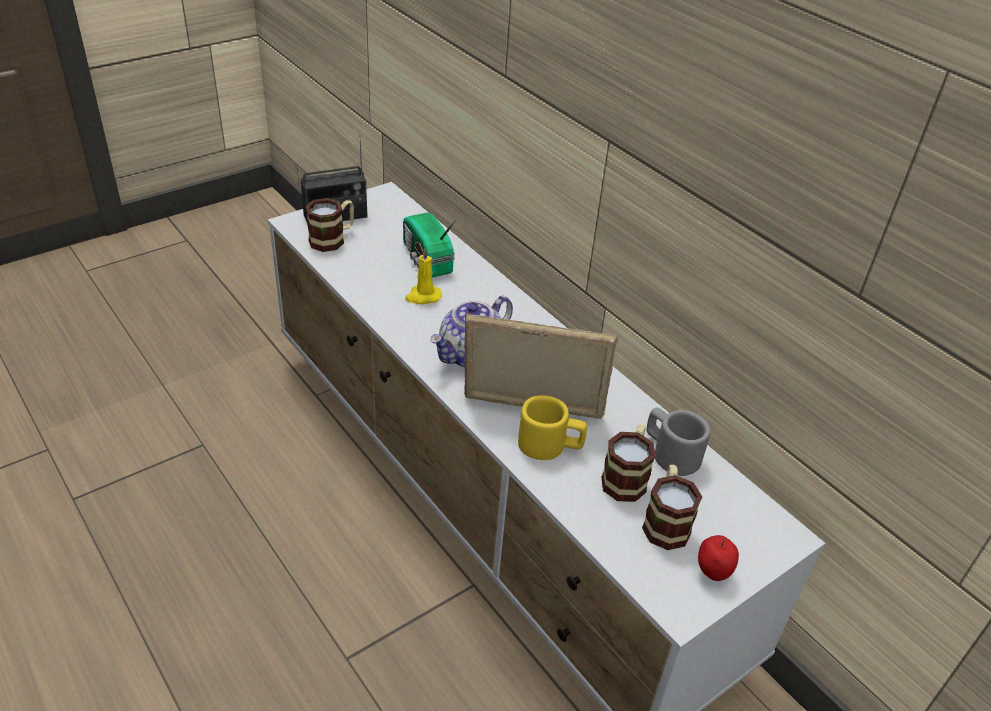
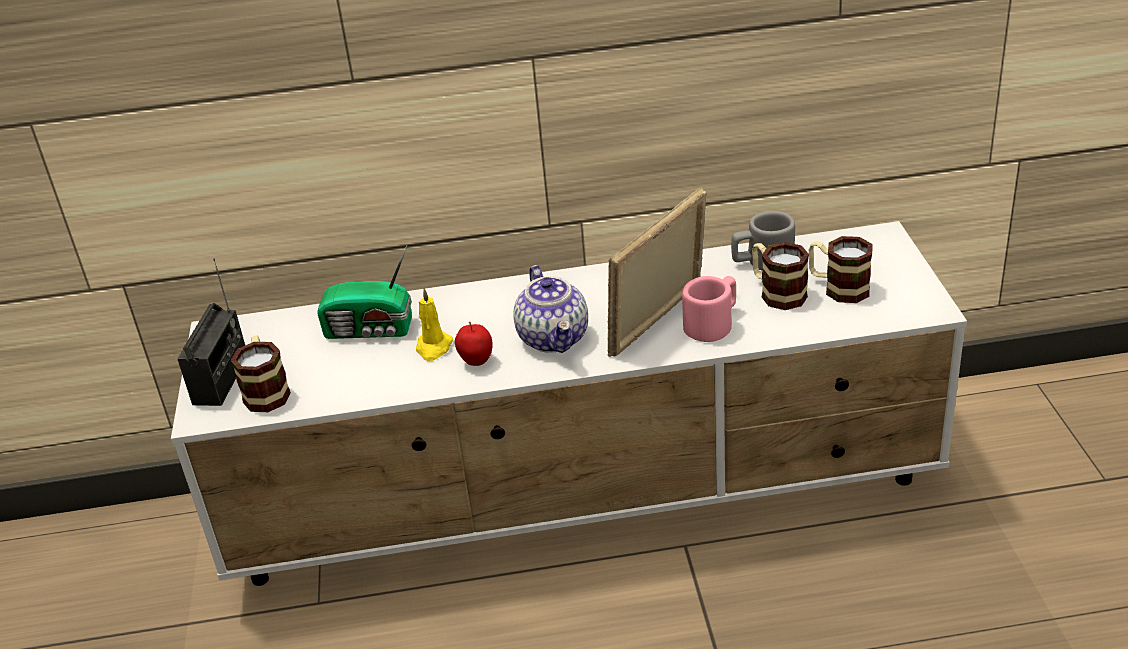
camera: 55 degrees left, 5 degrees down
yellow mug [518,395,587,460] -> pink mug [682,276,736,342]
apple [698,535,739,581] -> apple moved to [455,321,493,366]

